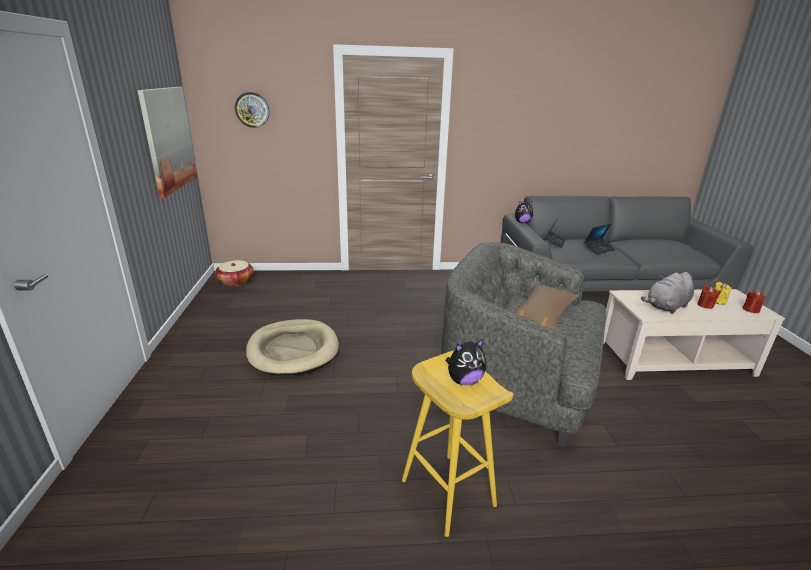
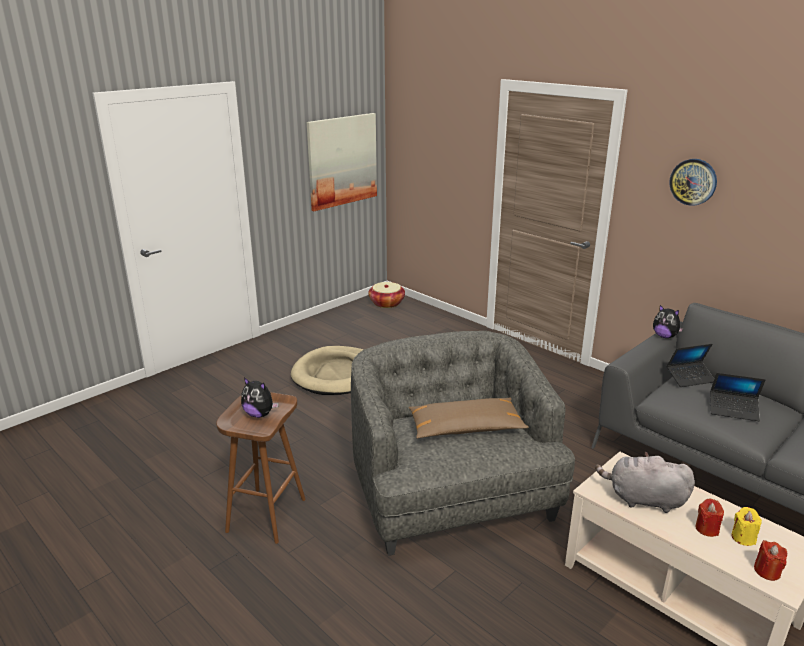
camera: 50 degrees right, 0 degrees up
wall clock [235,92,270,128] -> wall clock moved to [669,159,717,206]
yellow stool [402,351,513,537] -> brown stool [216,392,306,544]

